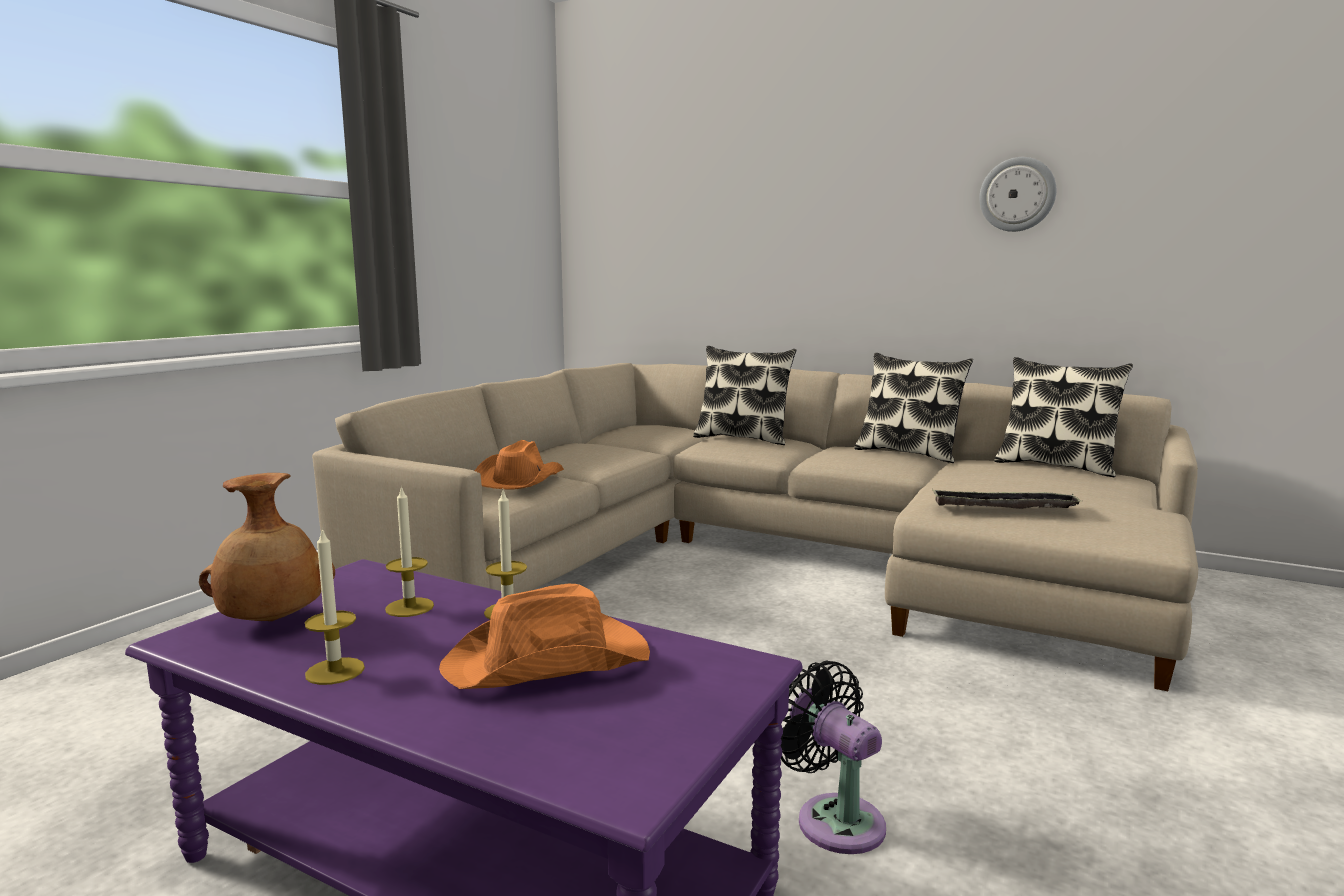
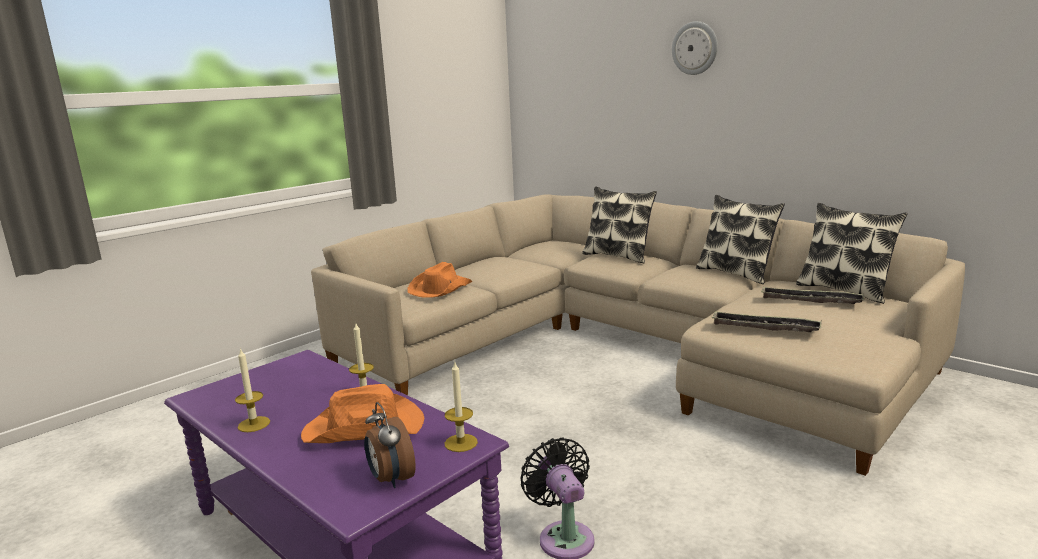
camera: 15 degrees right, 5 degrees up
brown vase [199,473,335,621] -> none
candle [385,485,434,617] -> candle moved to [445,362,478,452]
wall clock [979,157,1056,232] -> wall clock moved to [672,21,718,75]
none -> alarm clock [364,402,416,488]
none -> tray [761,287,864,304]

